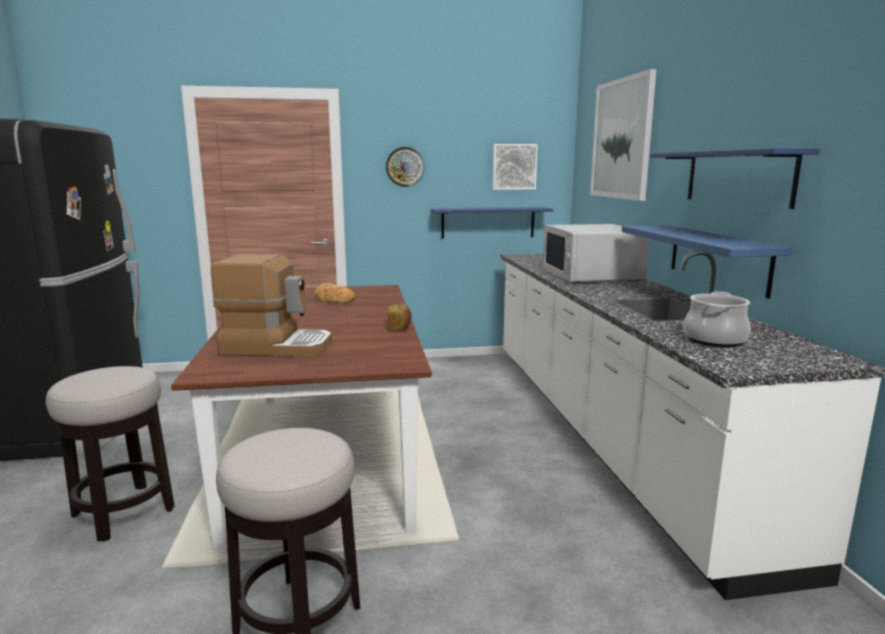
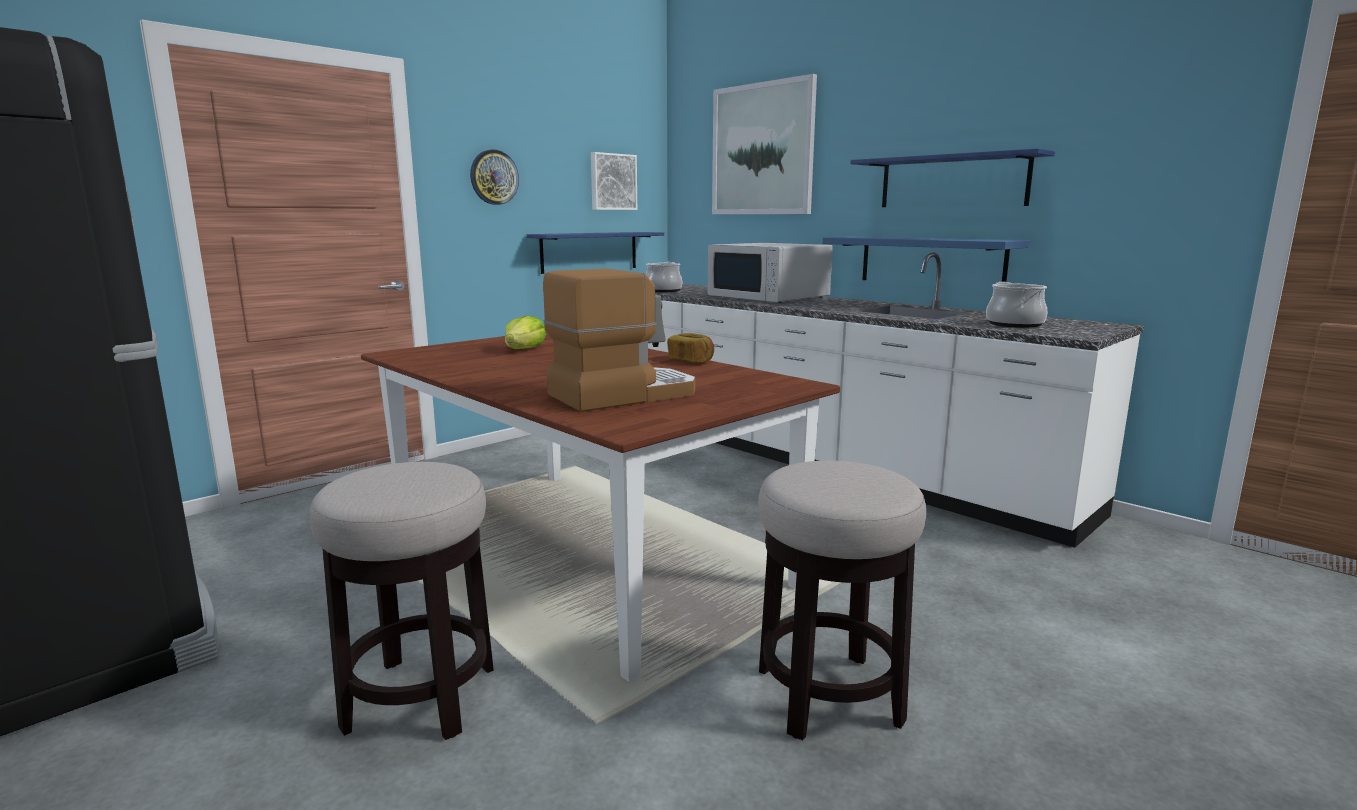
camera: 35 degrees left, 0 degrees up
bread [314,283,356,303] -> lettuce [505,316,546,349]
none -> cooking pot [646,262,682,292]

